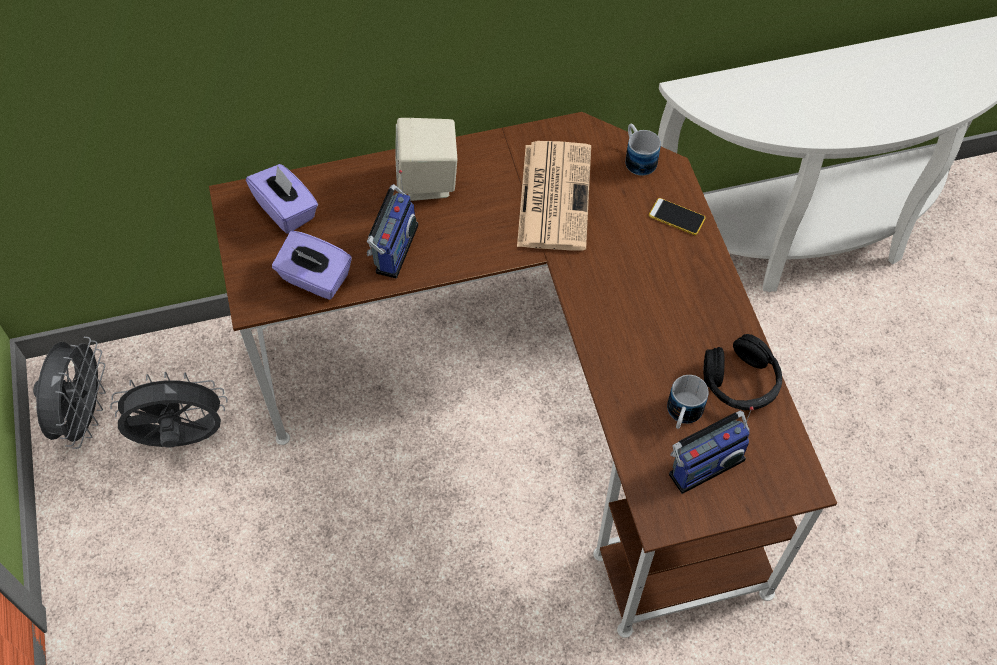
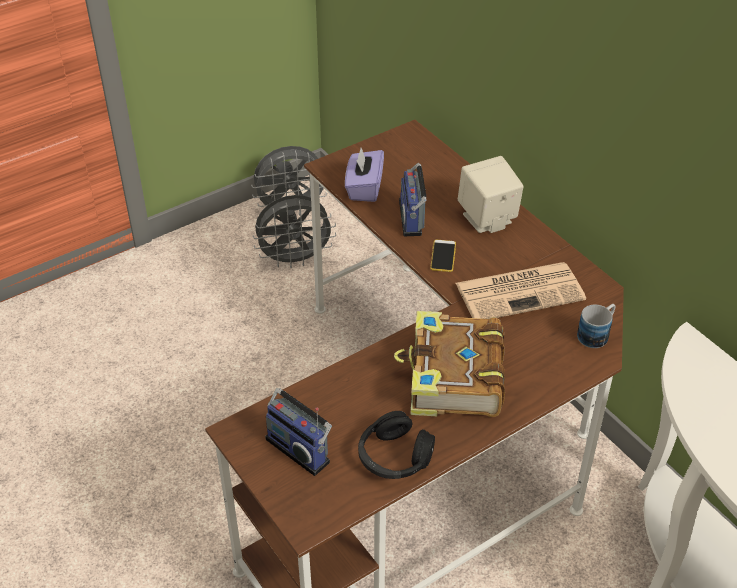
camera: 70 degrees right, 15 degrees down
grey fan [110,372,228,448] -> grey fan turned 105 degrees clockwise [253,195,336,268]
purple tissue box [246,164,318,234] -> none
radio [367,170,418,278] -> radio turned 90 degrees clockwise [399,163,427,236]
phone [649,198,706,235] -> phone moved to [430,240,456,272]
mug [667,375,708,429] -> none
none -> book [394,311,505,417]

